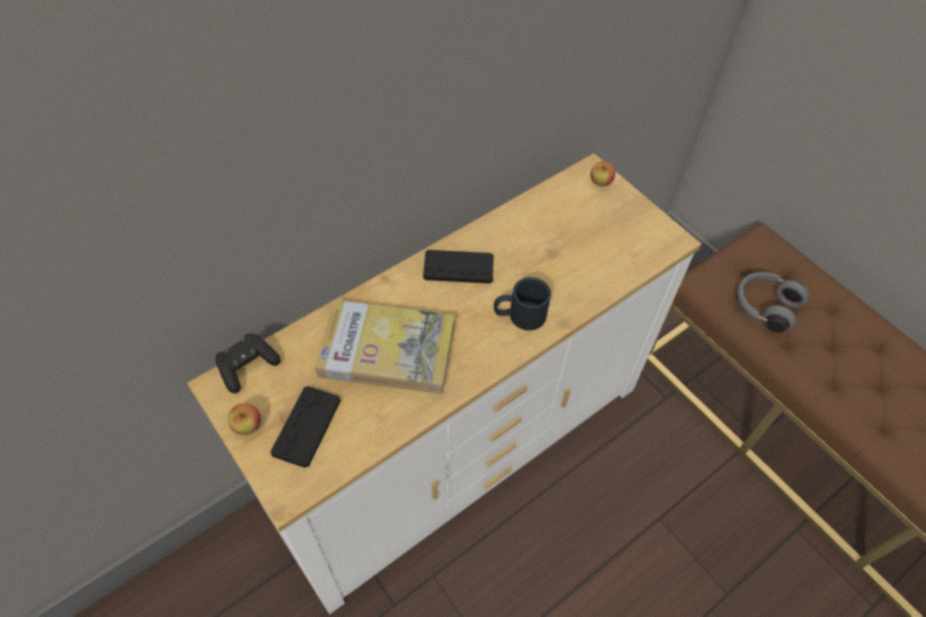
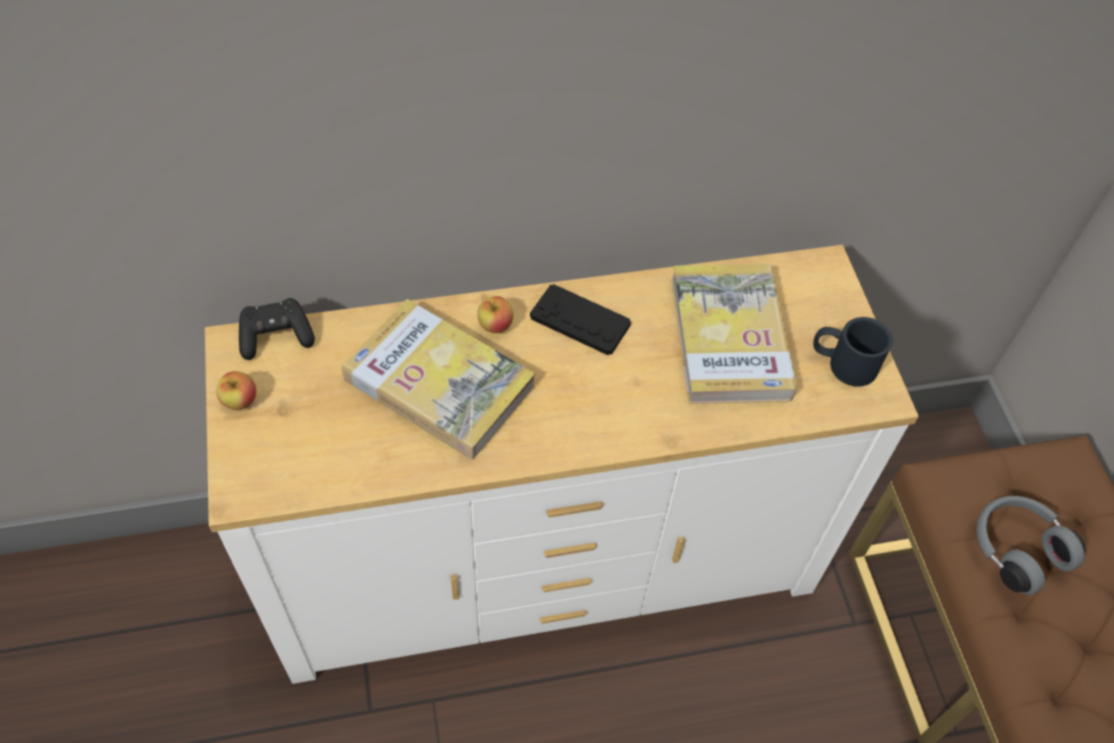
camera: 25 degrees right, 0 degrees up
black game controller [270,386,341,468] -> none
black mug [494,277,551,330] -> black mug moved to [813,317,893,387]
apple [590,161,615,187] -> apple moved to [477,296,514,333]
none -> book [671,264,797,404]

